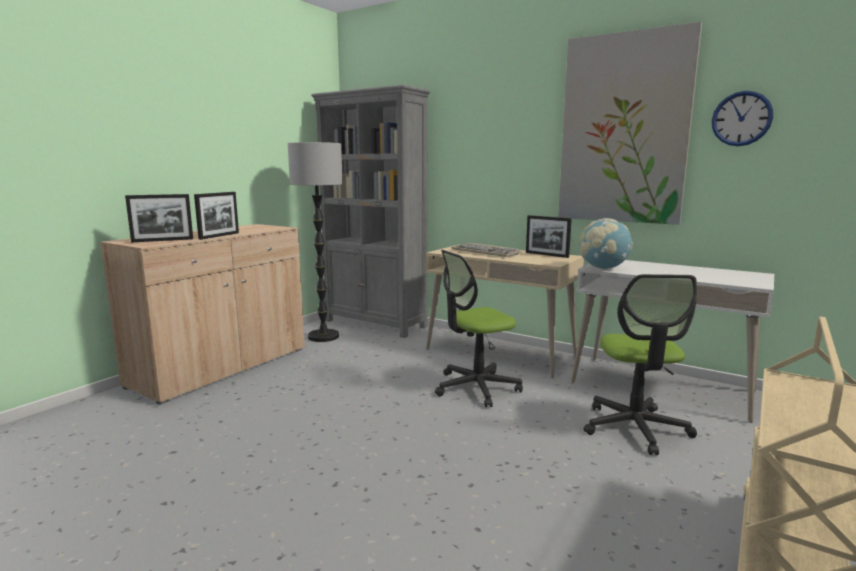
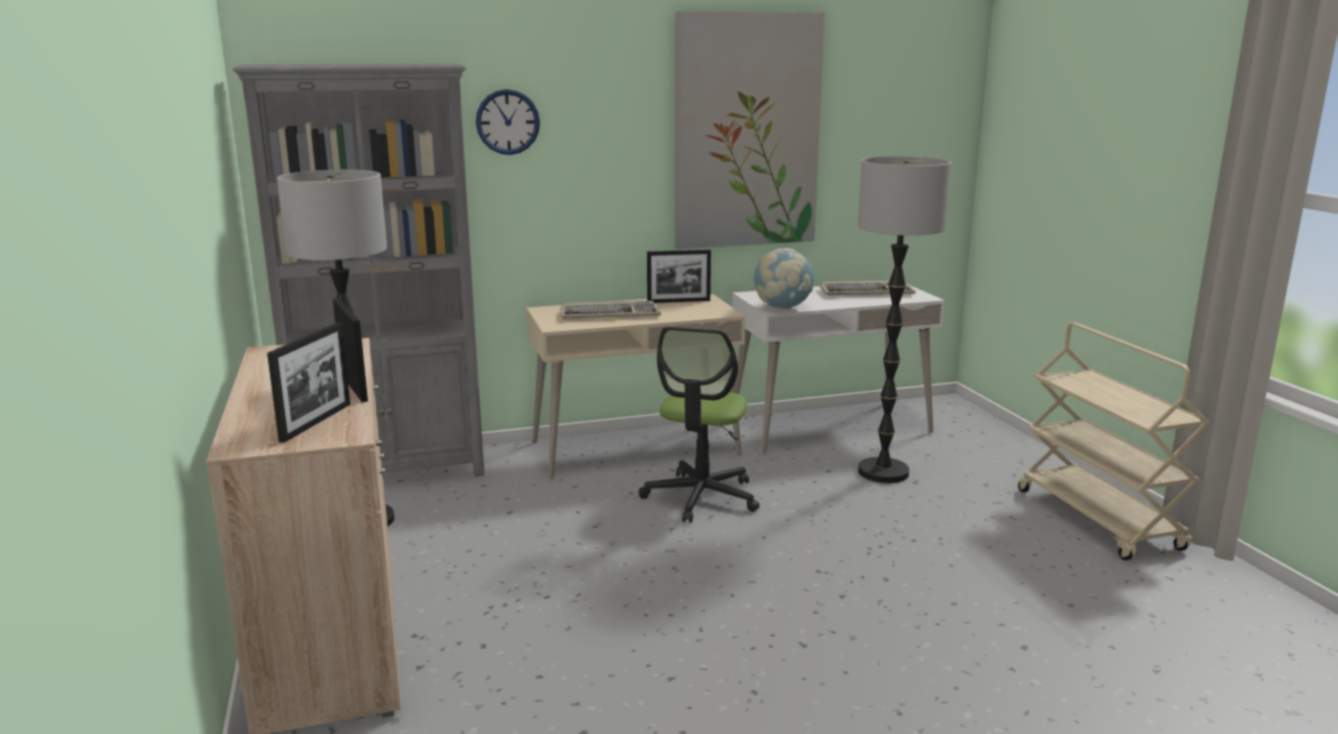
camera: 50 degrees left, 5 degrees up
office chair [583,274,697,455] -> floor lamp [858,156,951,483]
wall clock [712,91,773,146] -> wall clock moved to [476,89,540,155]
none -> keyboard [820,281,916,295]

